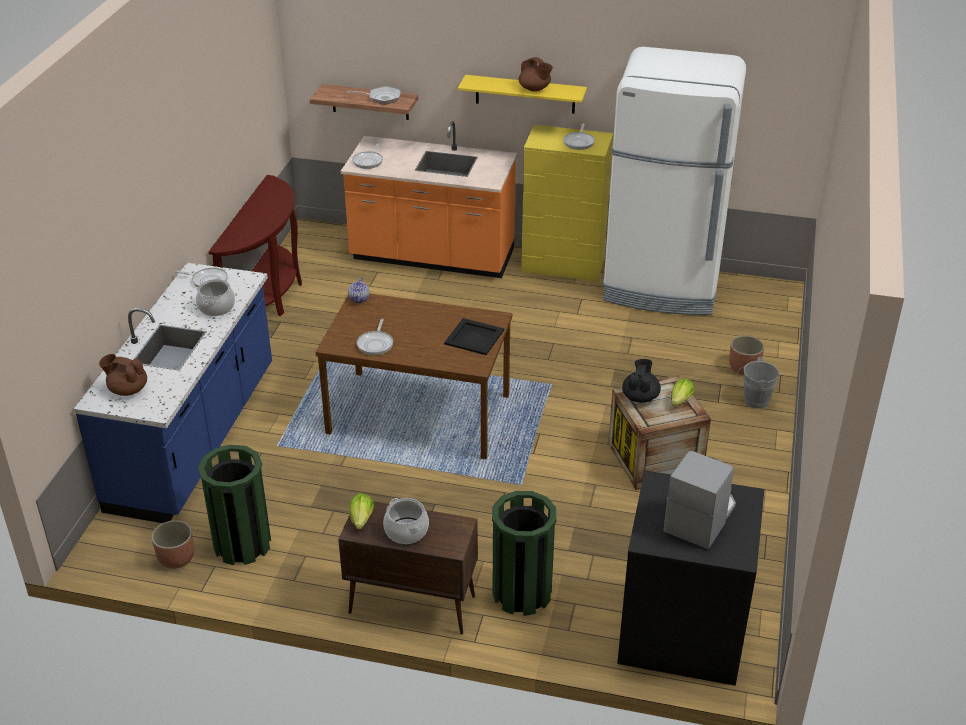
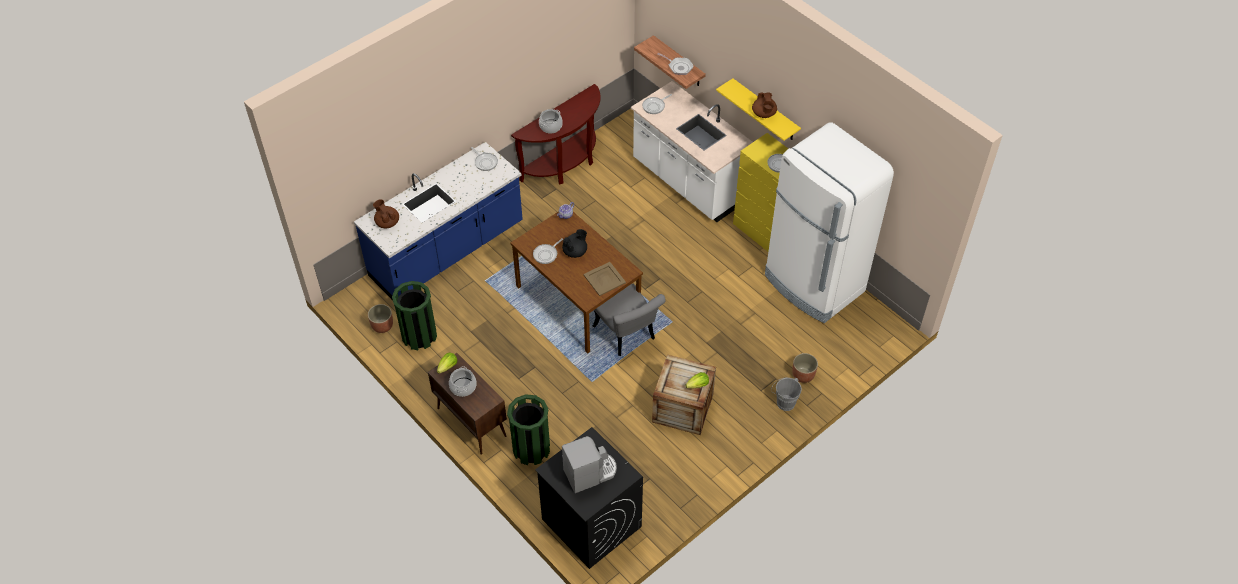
camera: 35 degrees right, 15 degrees up
cooking pot [196,278,235,316] -> cooking pot moved to [539,109,563,134]
orange counter [341,121,517,278] -> white counter [631,81,753,222]
black tray [444,318,504,355] -> beige tray [583,262,626,296]
black teapot [622,359,661,403] -> black teapot moved to [562,229,587,258]
none -> grey chair [593,284,666,356]

